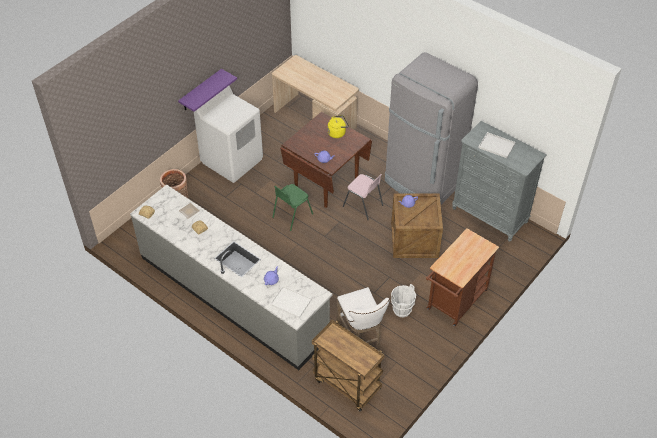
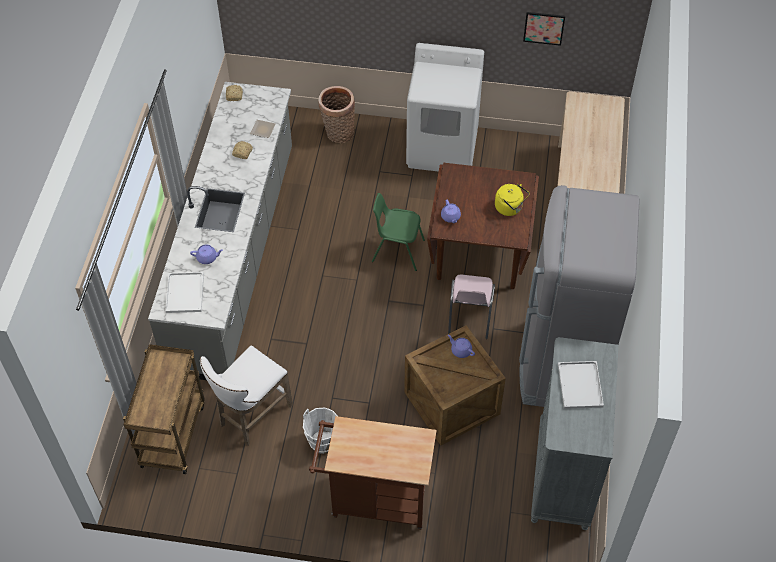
camera: 60 degrees right, 5 degrees up
purple shelf [178,69,237,112] -> none
none -> picture [523,12,565,46]

